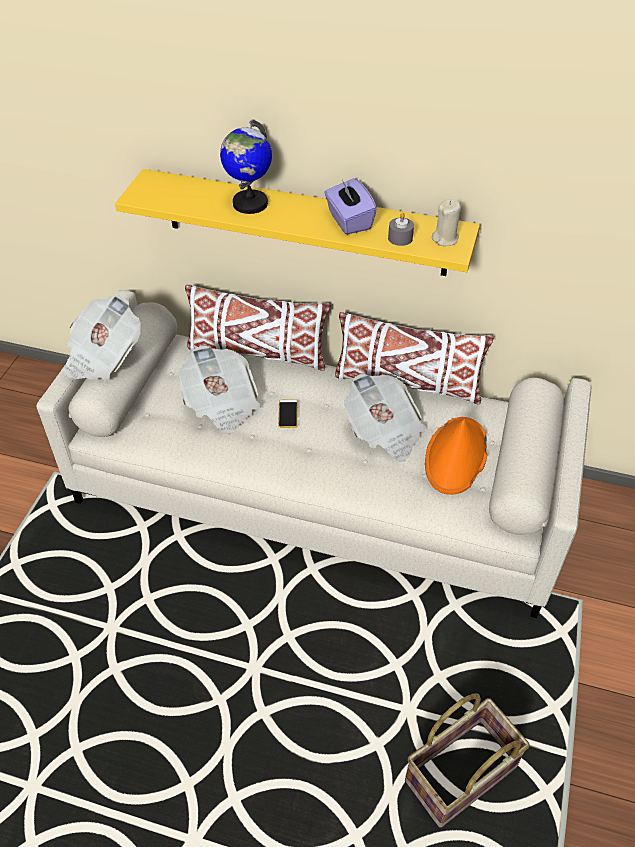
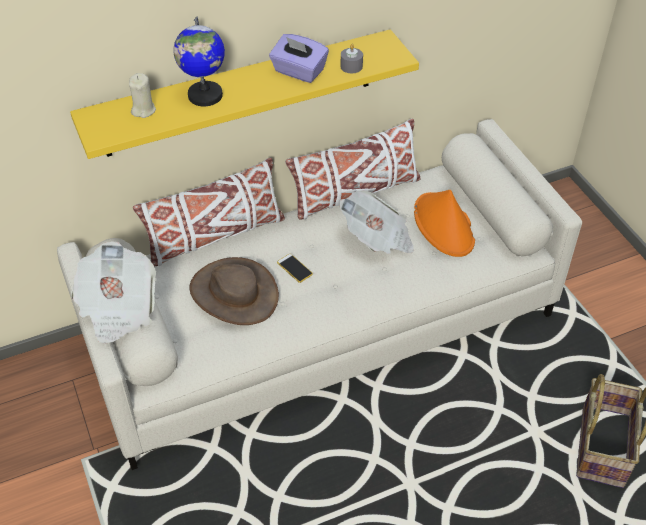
camera: 40 degrees left, 0 degrees up
newspaper [178,345,260,434] -> brown hat [189,257,279,325]
beige candle [432,199,461,246] -> beige candle moved to [129,73,156,118]

